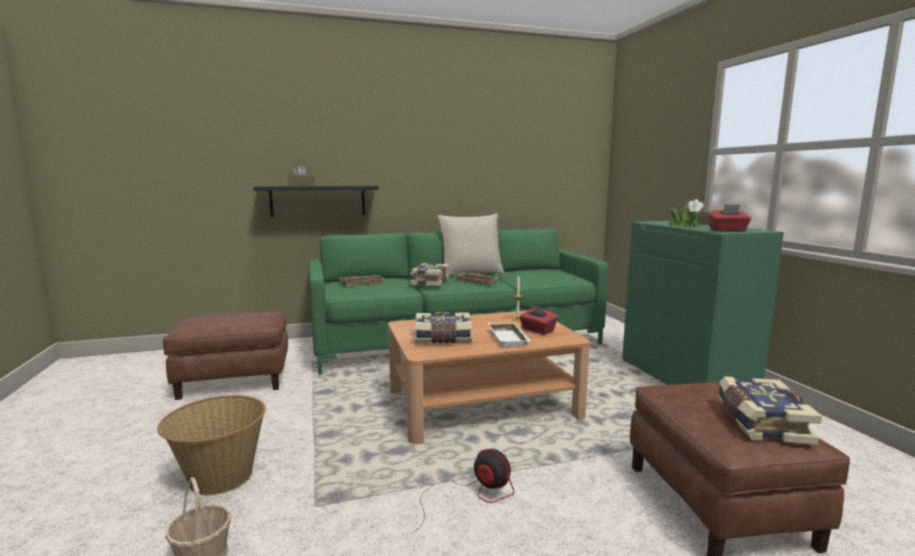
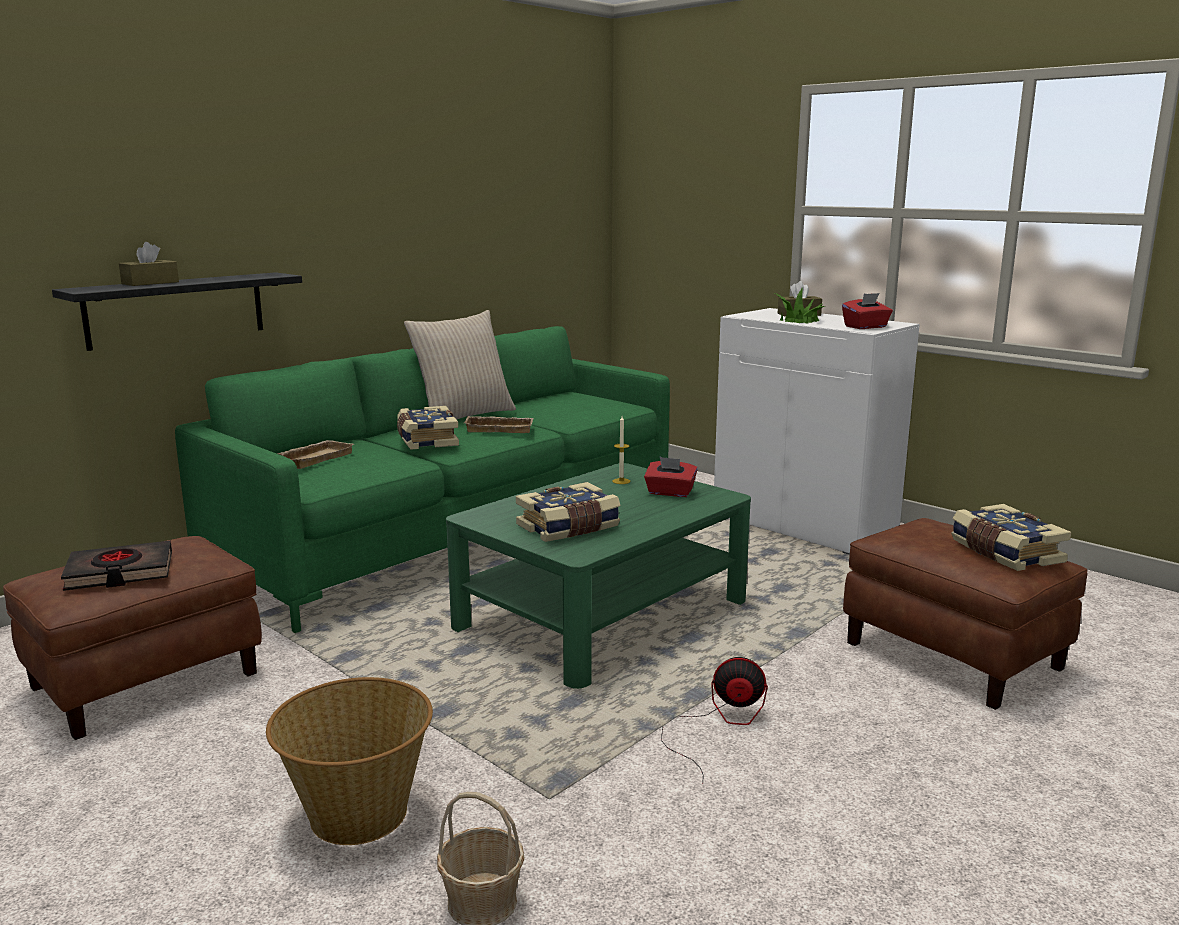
camera: 30 degrees left, 5 degrees up
brown coffee table [388,310,590,444] -> green coffee table [446,463,751,689]
white tray [488,322,531,348] -> none
green cabinet [622,221,784,385] -> white cabinet [714,308,920,555]
none -> black book [61,540,172,591]

